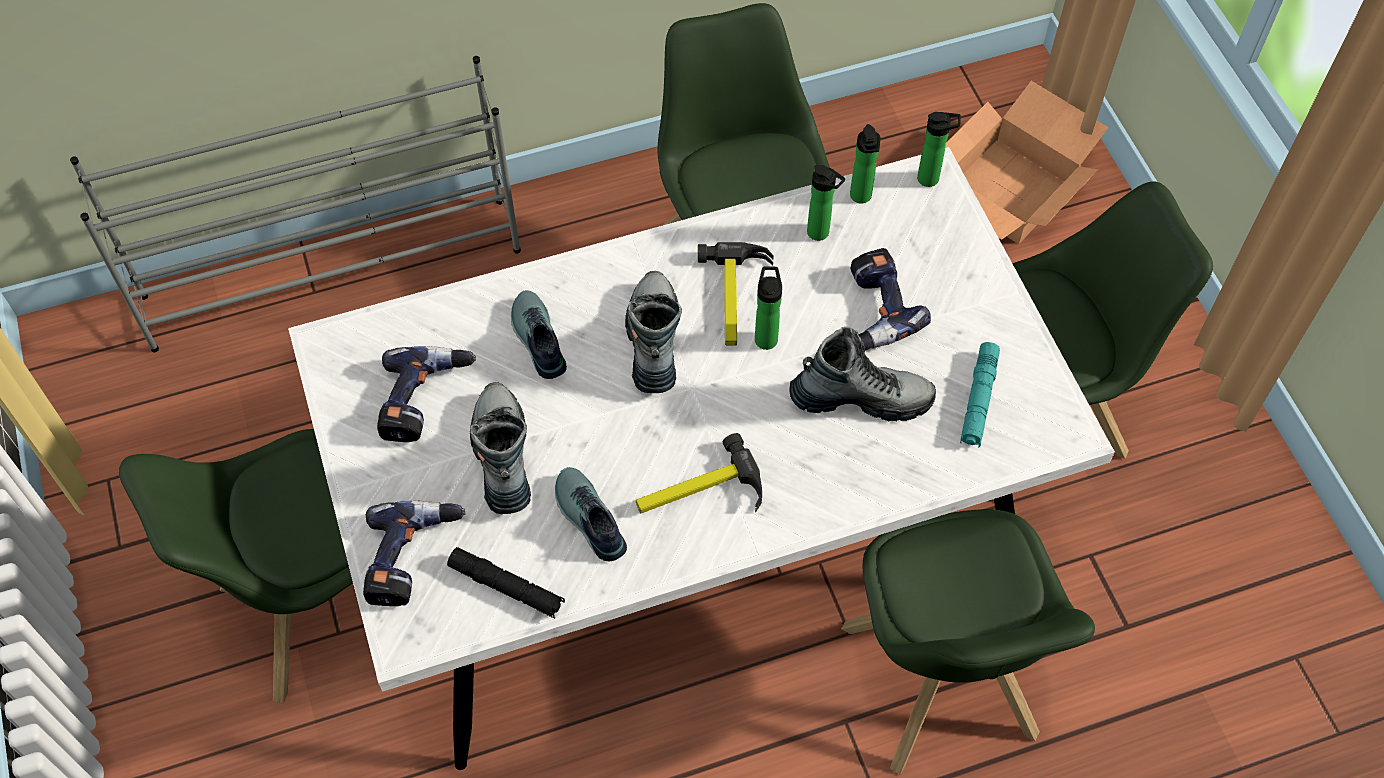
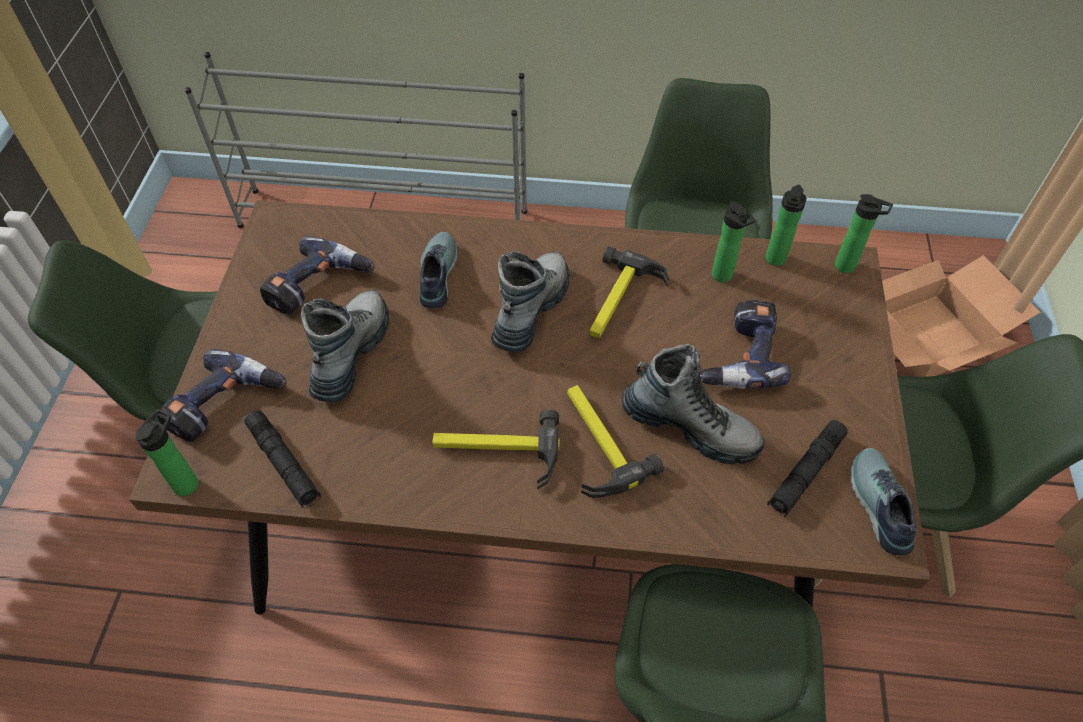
camera: 25 degrees right, 5 degrees down
white dining table [288,147,1115,770] -> brown dining table [129,200,930,615]
shoe [555,467,627,561] -> shoe moved to [850,448,917,555]
bottle [755,266,782,350] -> bottle moved to [136,409,198,496]
turquoise flashlight [960,342,1000,447] -> black flashlight [767,420,847,517]
none -> hammer [567,385,664,498]

